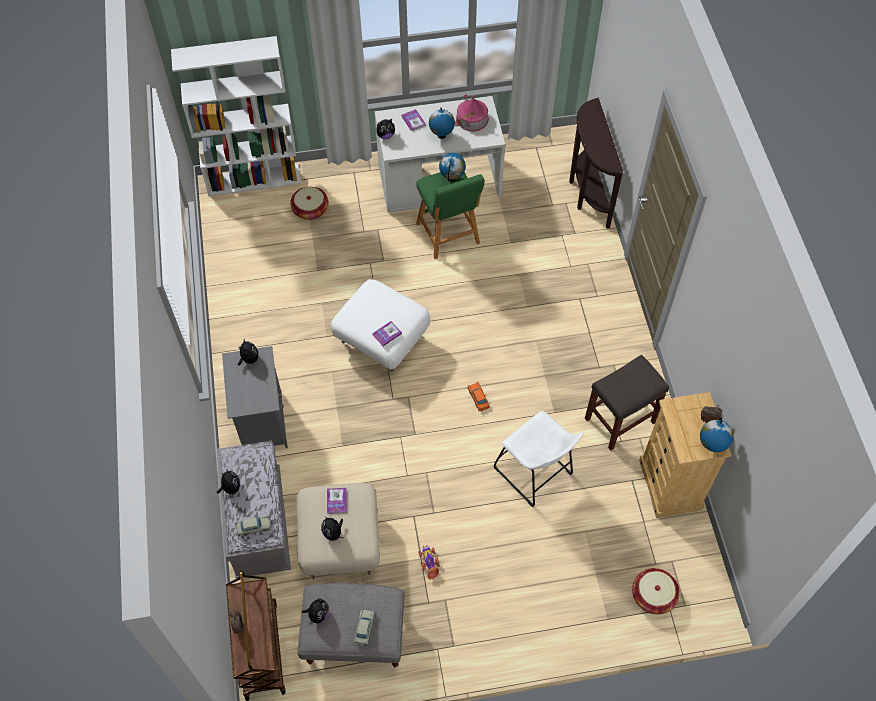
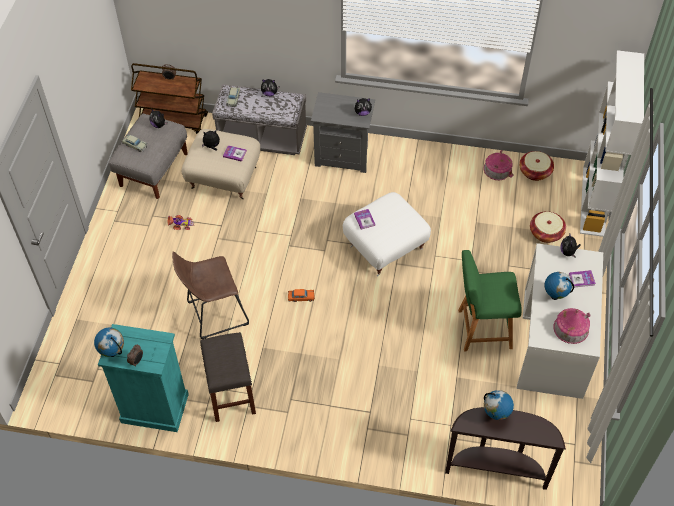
camera: 110 degrees right, 5 degrees down
globe [439,153,466,182] -> globe moved to [484,390,514,420]
white stool [494,411,583,507] -> brown stool [172,252,249,339]
basket [632,568,680,614] -> basket moved to [519,151,554,181]
beige dresser [639,392,731,518] -> turquoise dresser [98,324,189,432]
none -> toy house [484,150,514,181]

